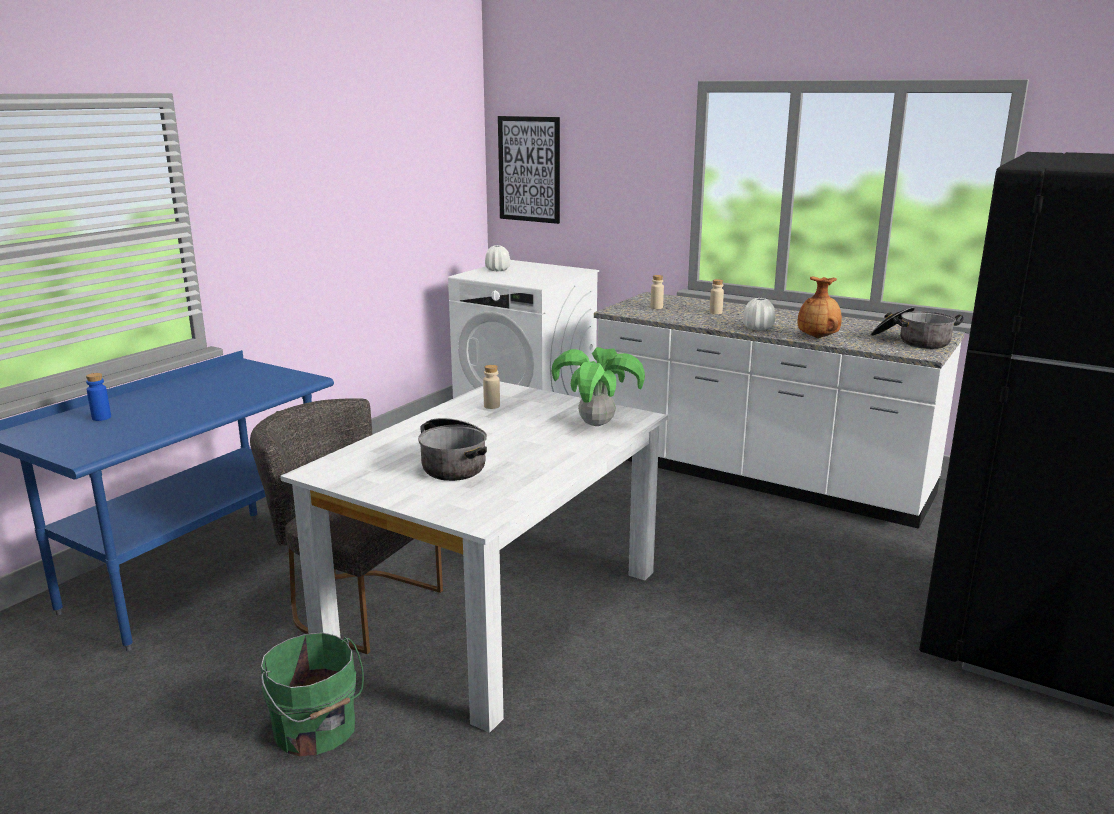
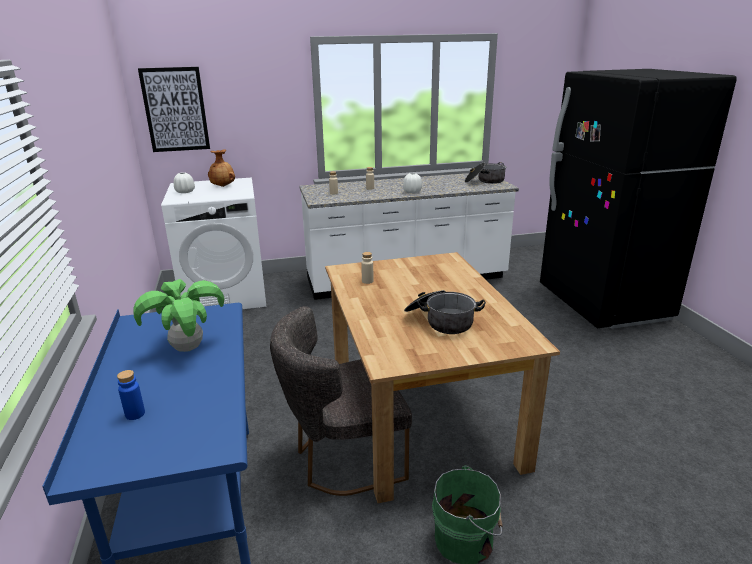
camera: 45 degrees left, 5 degrees up
white dining table [280,382,668,733] -> brown dining table [325,252,560,503]
potted plant [551,347,645,426] -> potted plant moved to [133,279,224,352]
brown vase [797,276,842,338] -> brown vase moved to [208,149,235,187]

